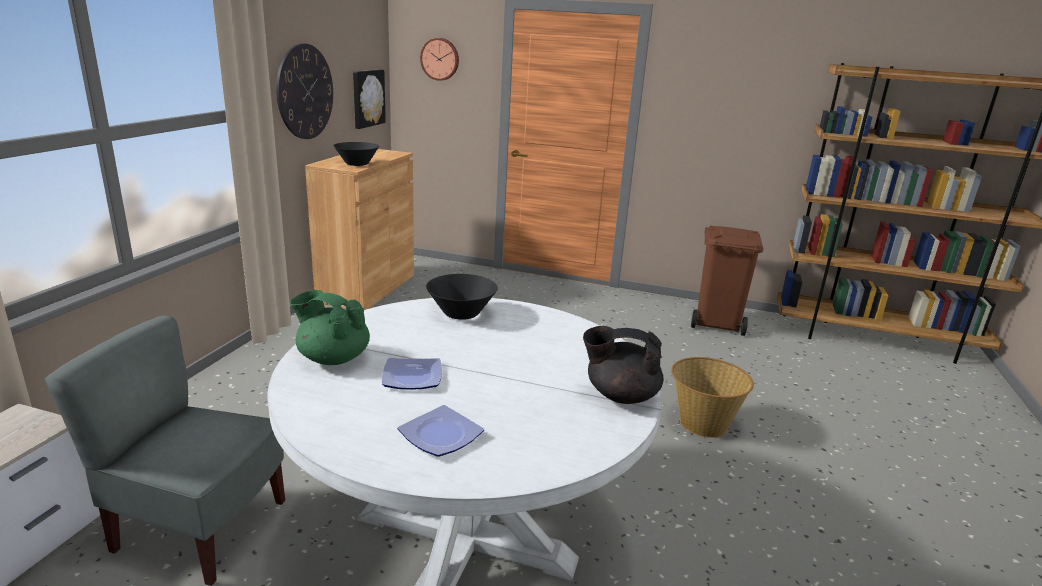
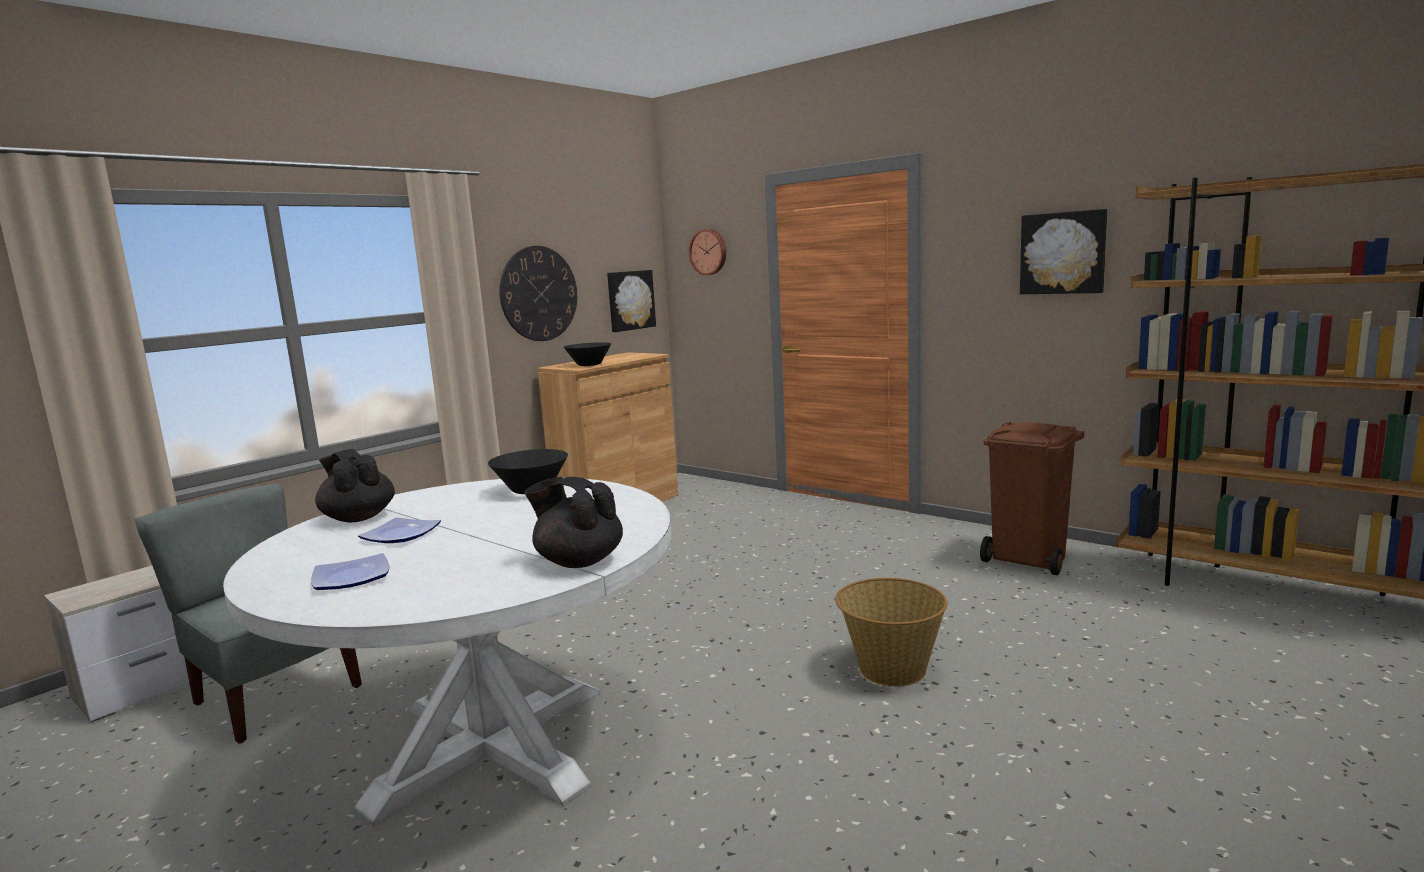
camera: 25 degrees right, 10 degrees down
green teapot [290,290,370,365] -> black teapot [315,449,395,522]
none -> picture [1020,209,1107,294]

